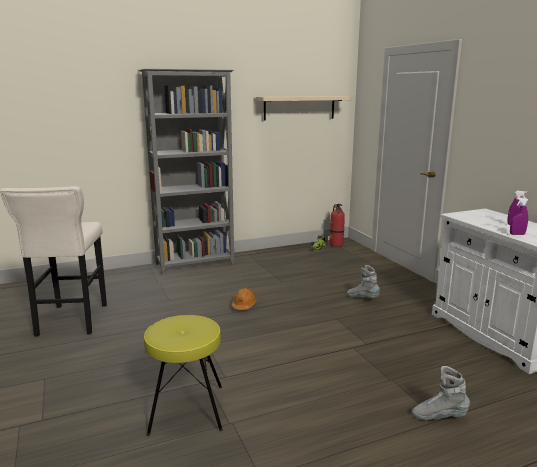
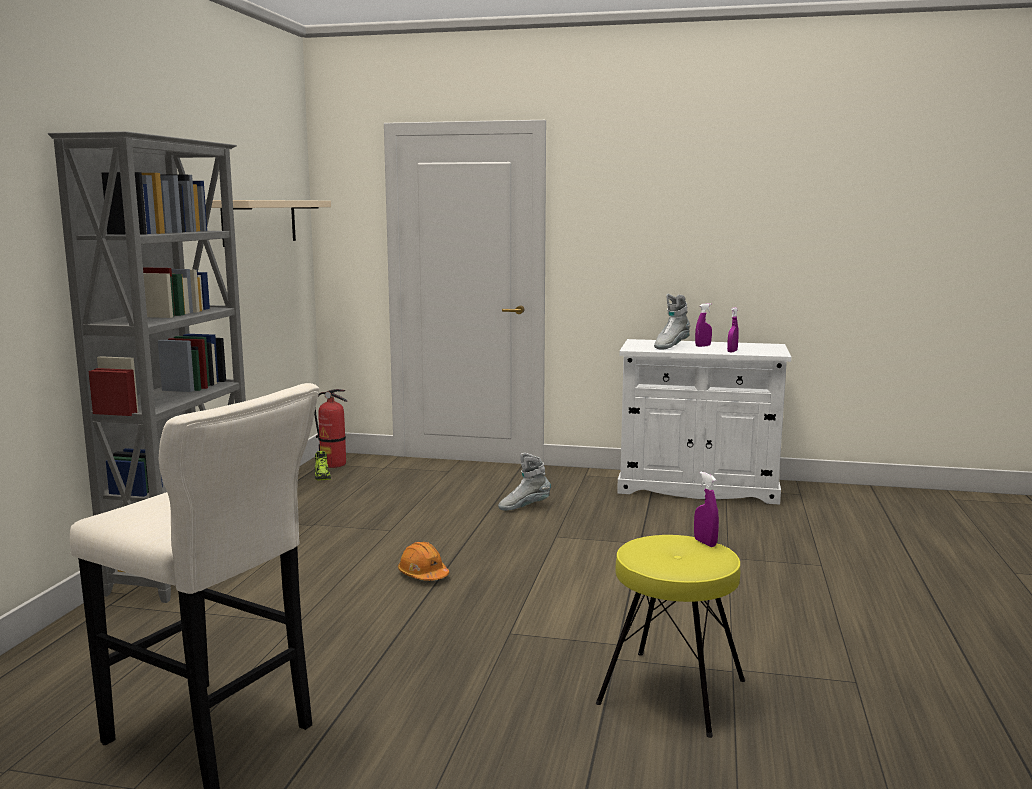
camera: 55 degrees left, 5 degrees down
grey boot [412,366,470,420] -> grey boot moved to [654,294,690,350]
none -> purple spray bottle [694,472,719,547]

